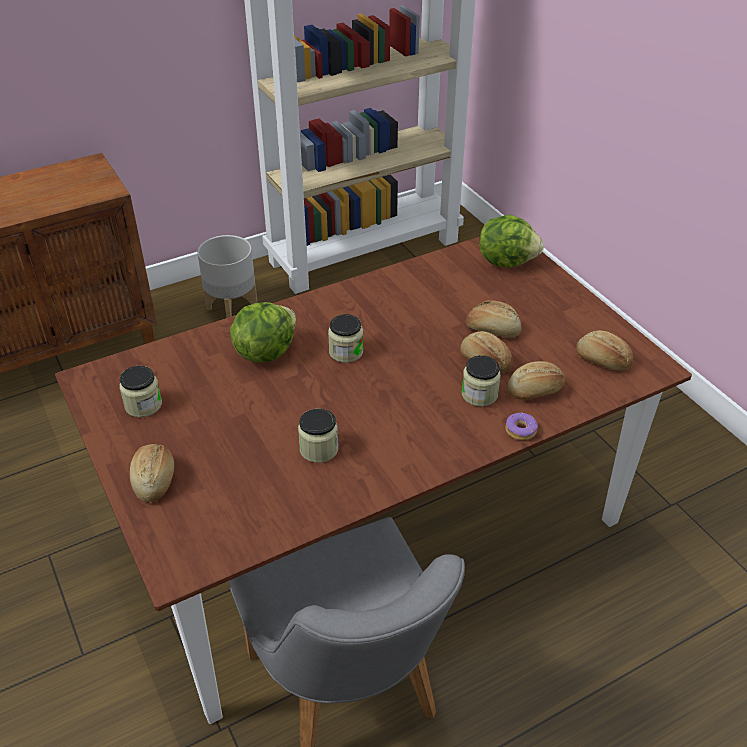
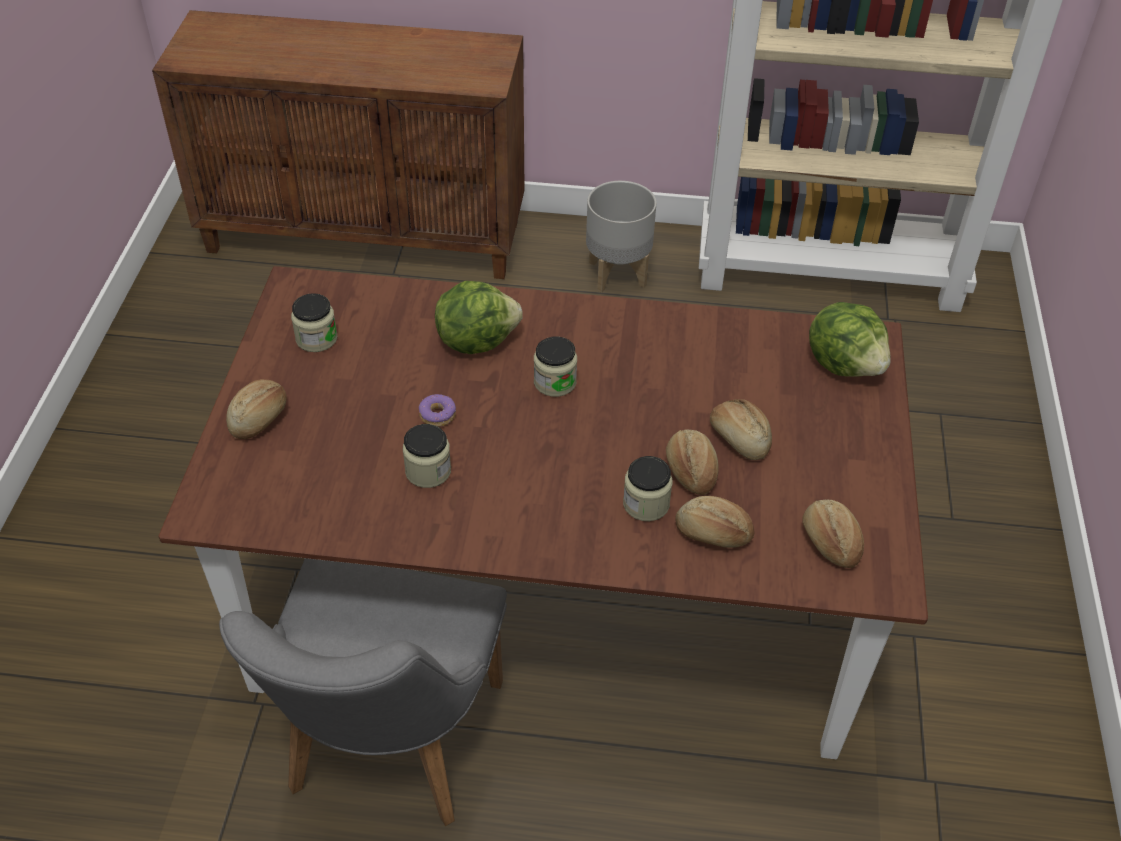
camera: 35 degrees right, 5 degrees up
donut [505,413,538,440] -> donut moved to [419,394,456,427]

